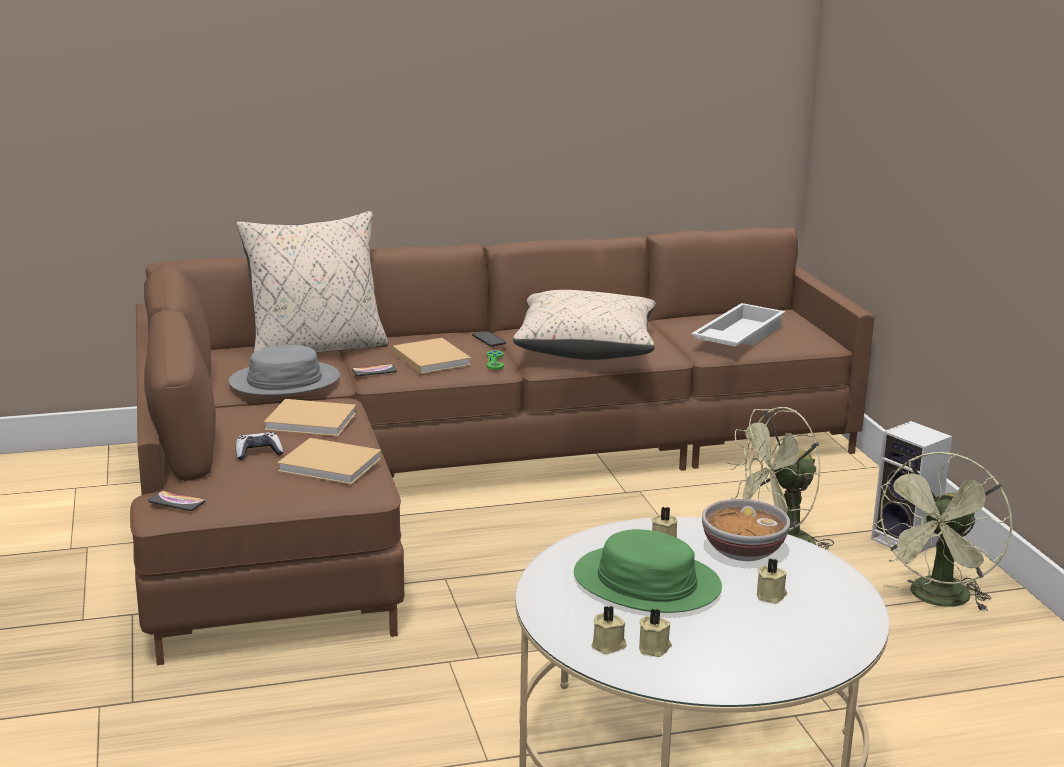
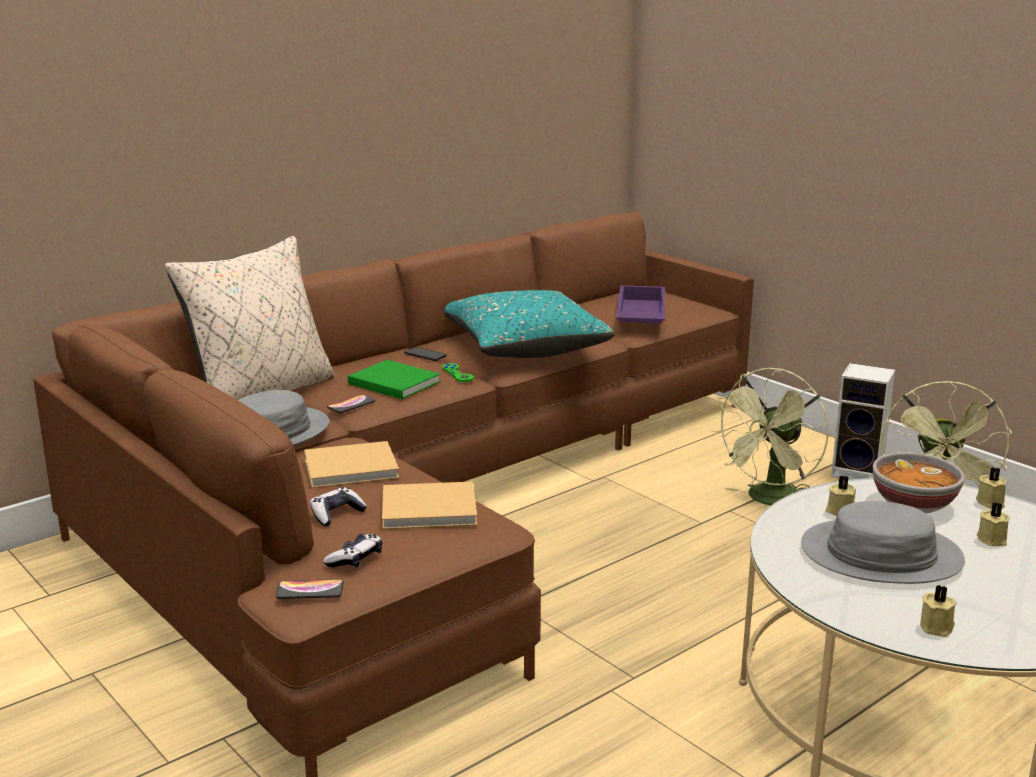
camera: 25 degrees left, 0 degrees up
beige book [392,338,471,374] -> green book [348,360,441,399]
beige pillow [513,290,656,360] -> turquoise pillow [445,290,615,358]
green hat [574,529,722,613] -> grey hat [801,501,965,584]
beige candle [639,609,672,657] -> beige candle moved to [976,467,1007,509]
white tray [691,303,786,347] -> purple tray [616,285,665,323]
none -> game controller [323,534,382,567]

